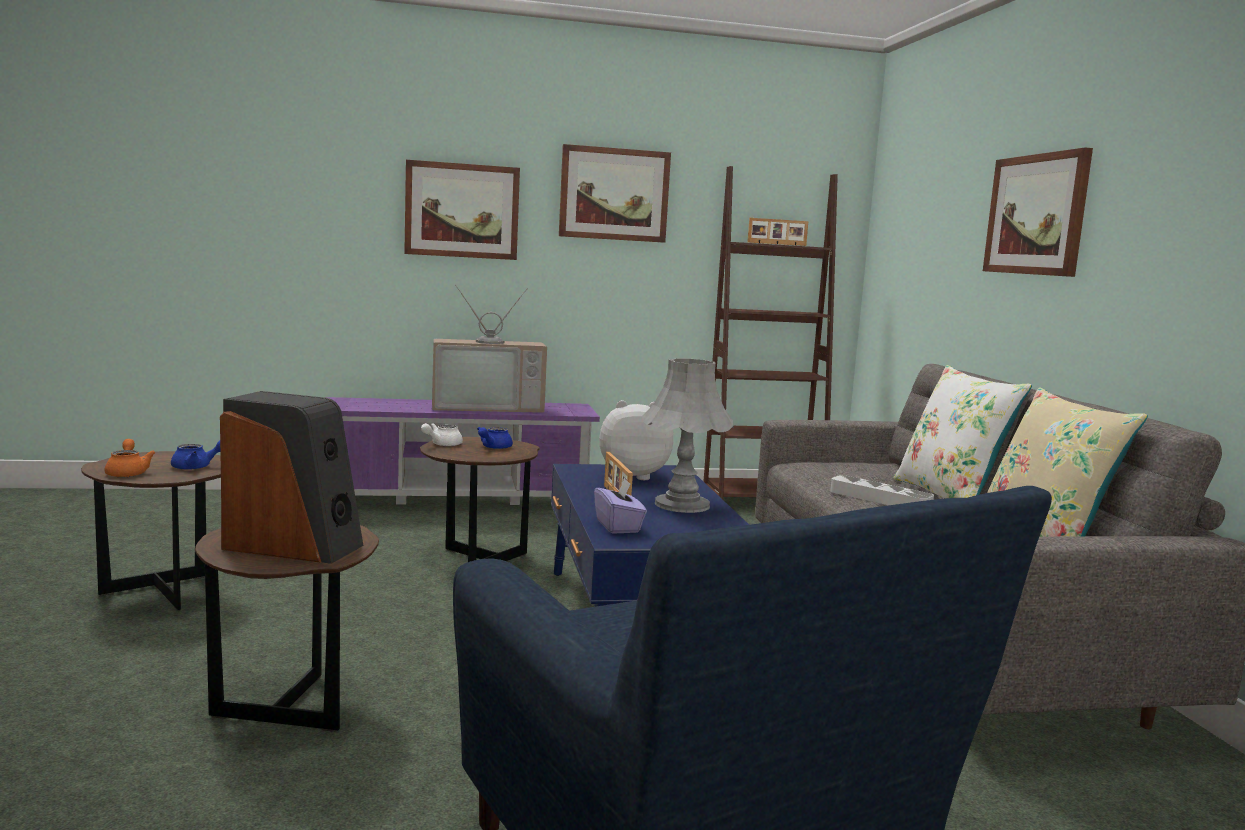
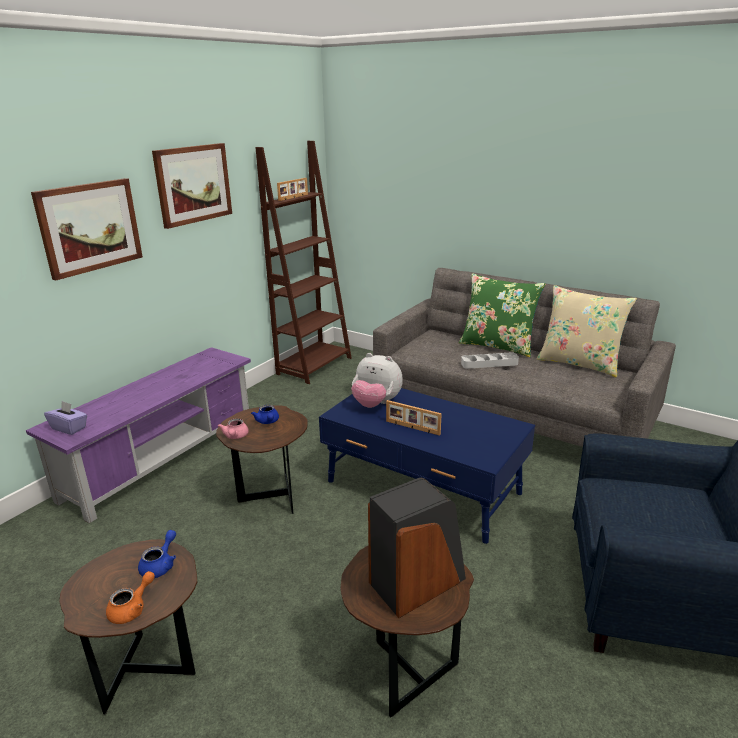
camera: 45 degrees left, 15 degrees up
orange teapot [105,439,156,477] -> orange teapot turned 105 degrees clockwise [106,571,155,624]
white teapot [421,423,463,446] -> pink teapot [218,418,249,439]
television [432,285,547,413] -> none
purple tissue box [594,477,647,534] -> purple tissue box moved to [44,401,87,435]
plush toy [599,400,674,480] -> plush toy turned 105 degrees counterclockwise [351,353,403,408]
grey table lamp [642,358,734,513] -> none
white pillow [893,365,1032,498] -> green pillow [459,273,545,357]
picture [983,147,1093,277] -> none

